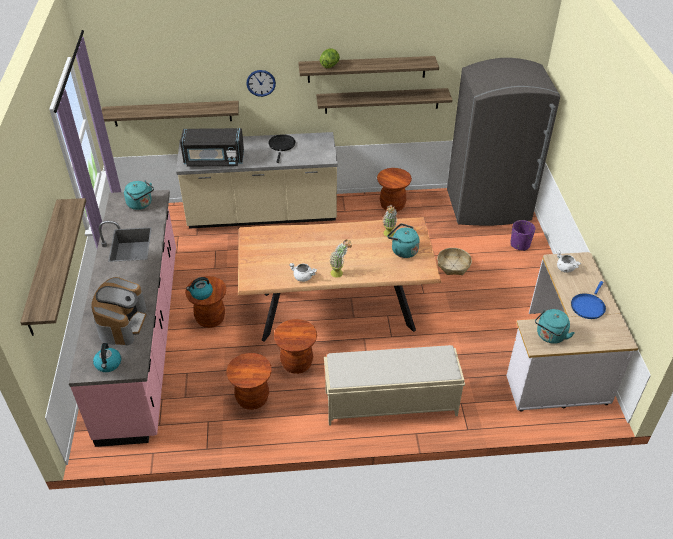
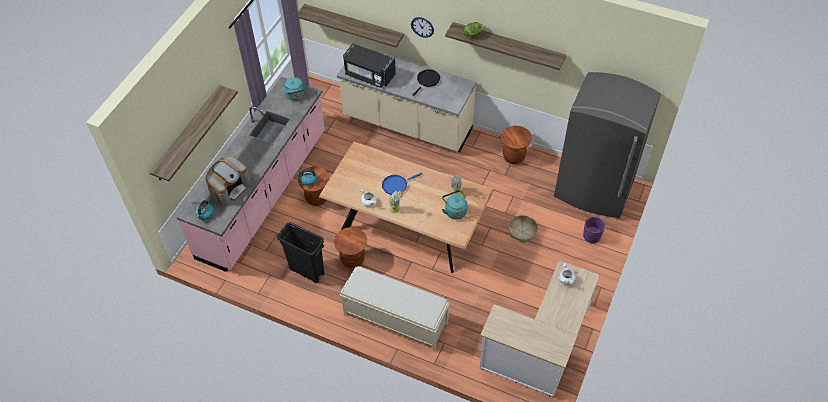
camera: 30 degrees right, 10 degrees up
brown stool [227,353,272,410] -> black trash can [277,222,325,283]
shelf [316,88,452,114] -> none
turquoise kettle [535,309,574,344] -> none
blue frying pan [571,281,606,319] -> blue frying pan moved to [382,173,422,195]

